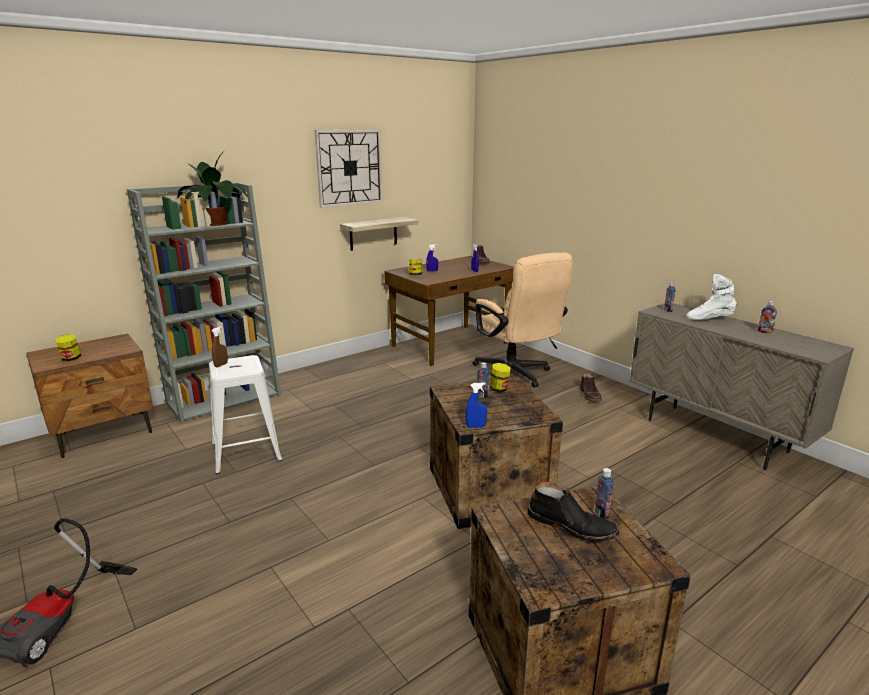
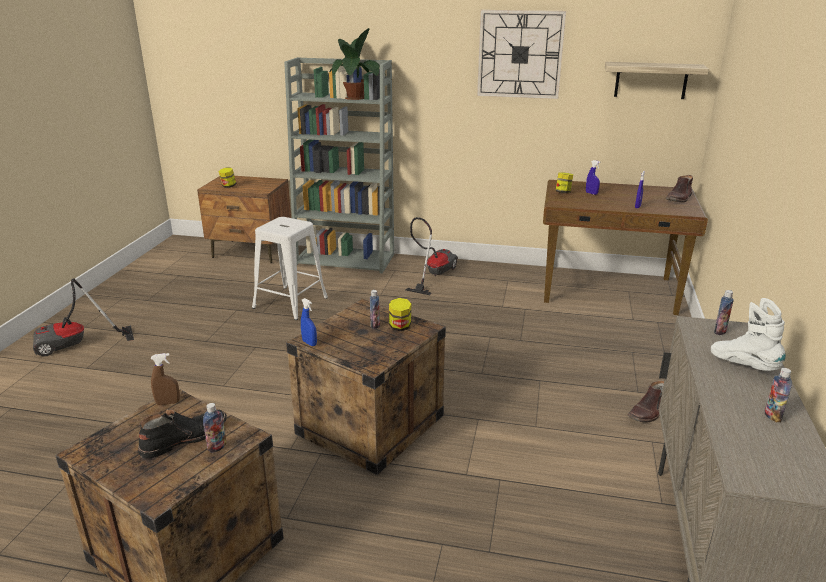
camera: 50 degrees right, 5 degrees up
brown spray bottle [211,326,228,367] -> brown spray bottle moved to [151,353,180,405]
shelf [340,217,418,251] -> shelf moved to [605,62,709,99]
beige office chair [472,253,573,388] -> none
black boot [527,482,620,542] -> black boot turned 120 degrees counterclockwise [138,409,227,458]
none -> vacuum cleaner [406,217,458,295]

